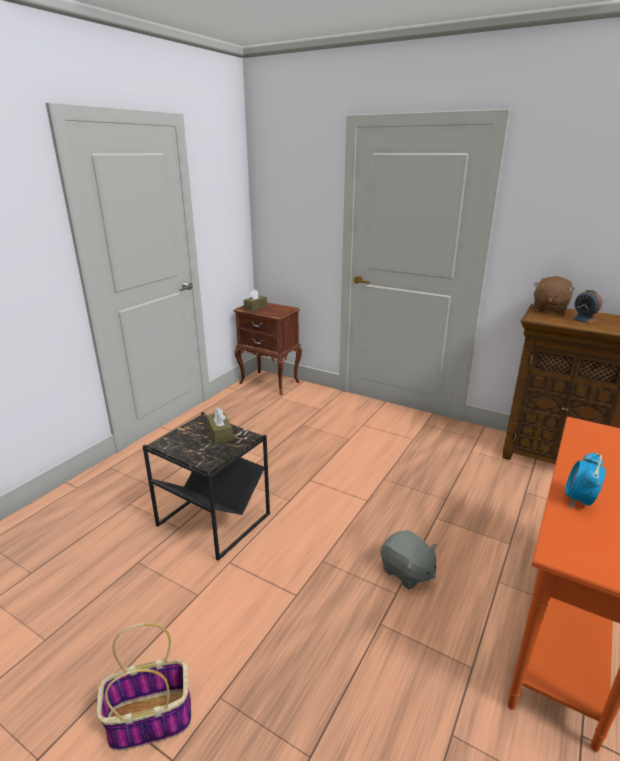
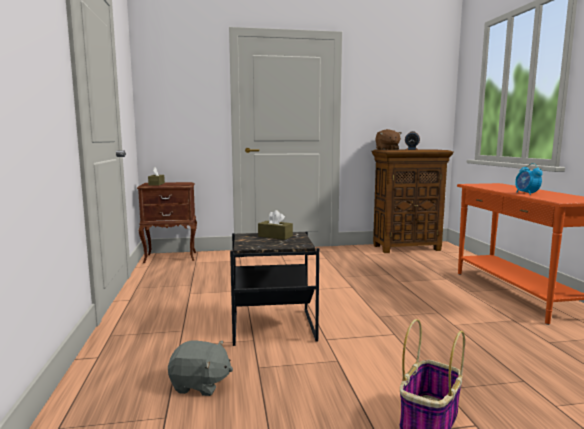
camera: 40 degrees left, 15 degrees down
grey plush toy [380,530,437,589] -> grey plush toy moved to [168,341,233,396]

